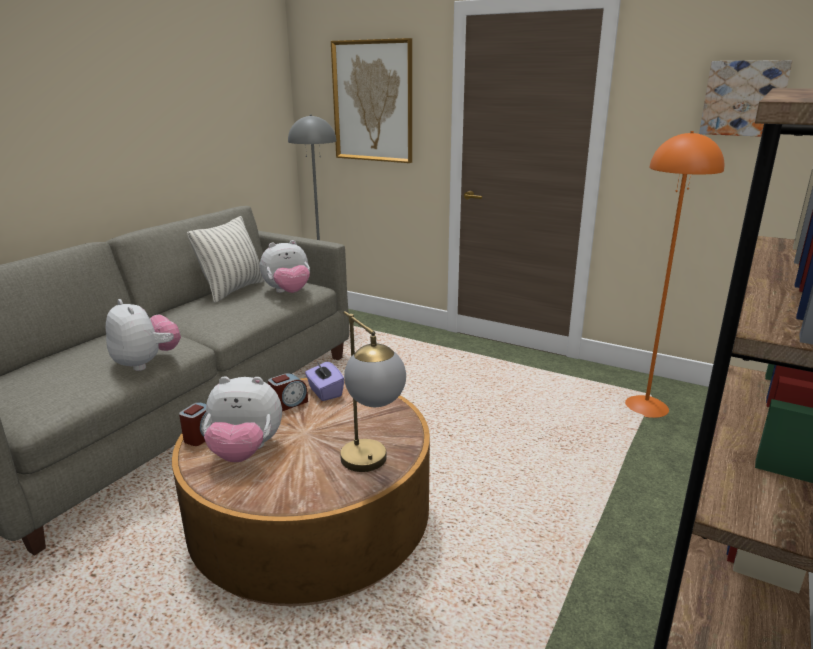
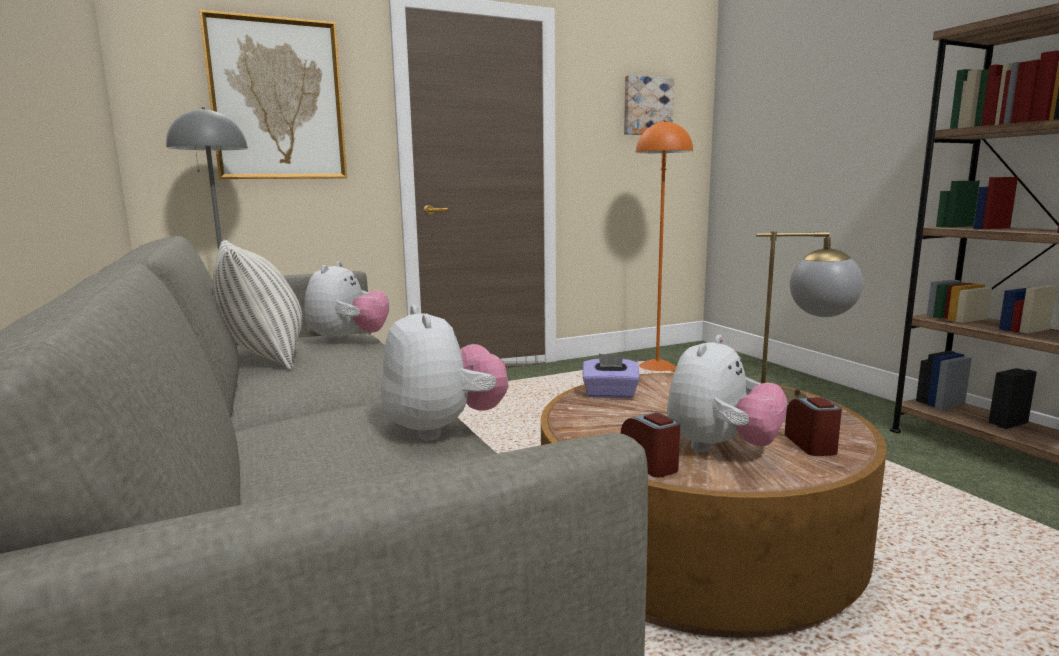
camera: 55 degrees left, 10 degrees down
plush toy [106,299,181,371] -> plush toy turned 75 degrees clockwise [381,305,509,441]
alarm clock [268,373,308,411] -> alarm clock moved to [785,397,842,456]

